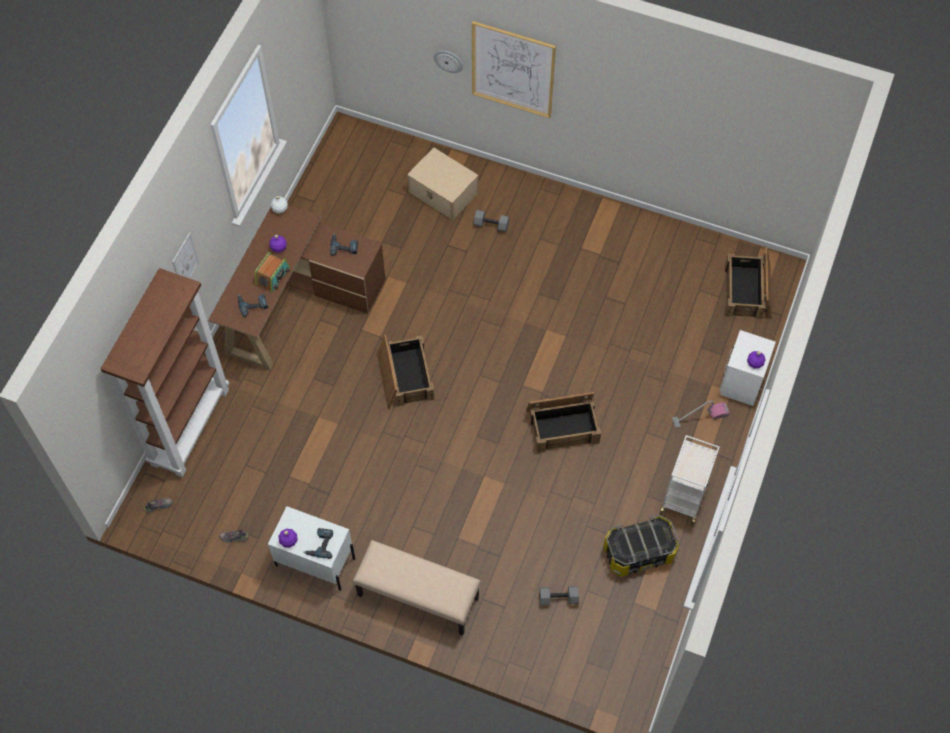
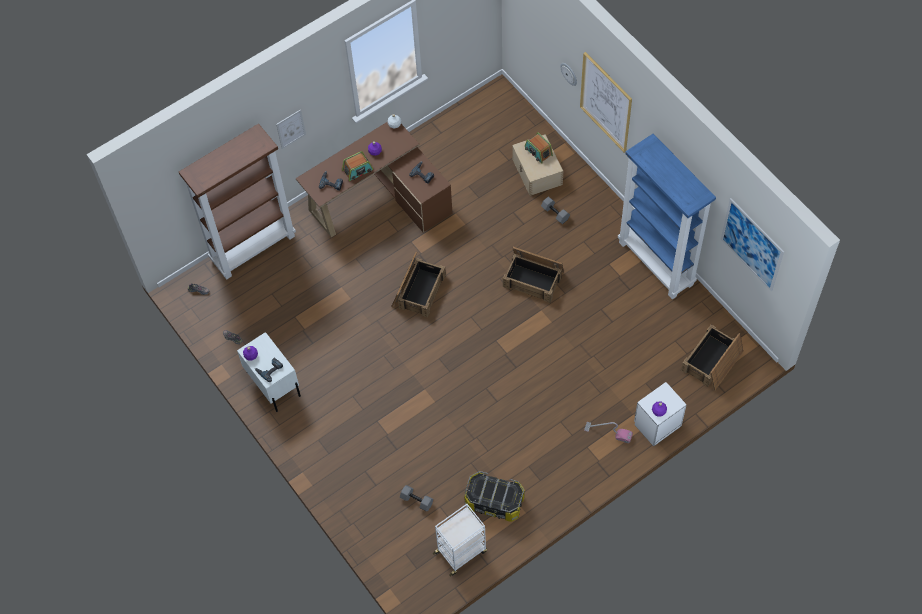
camera: 35 degrees right, 0 degrees up
beige bench [353,540,481,636] -> none
crate [526,392,601,453] -> crate moved to [503,247,564,303]
white cart [659,435,720,527] -> white cart moved to [433,504,487,577]
none -> radio [525,132,553,163]
none -> blue bookcase [618,134,716,300]
none -> picture [721,198,784,291]

